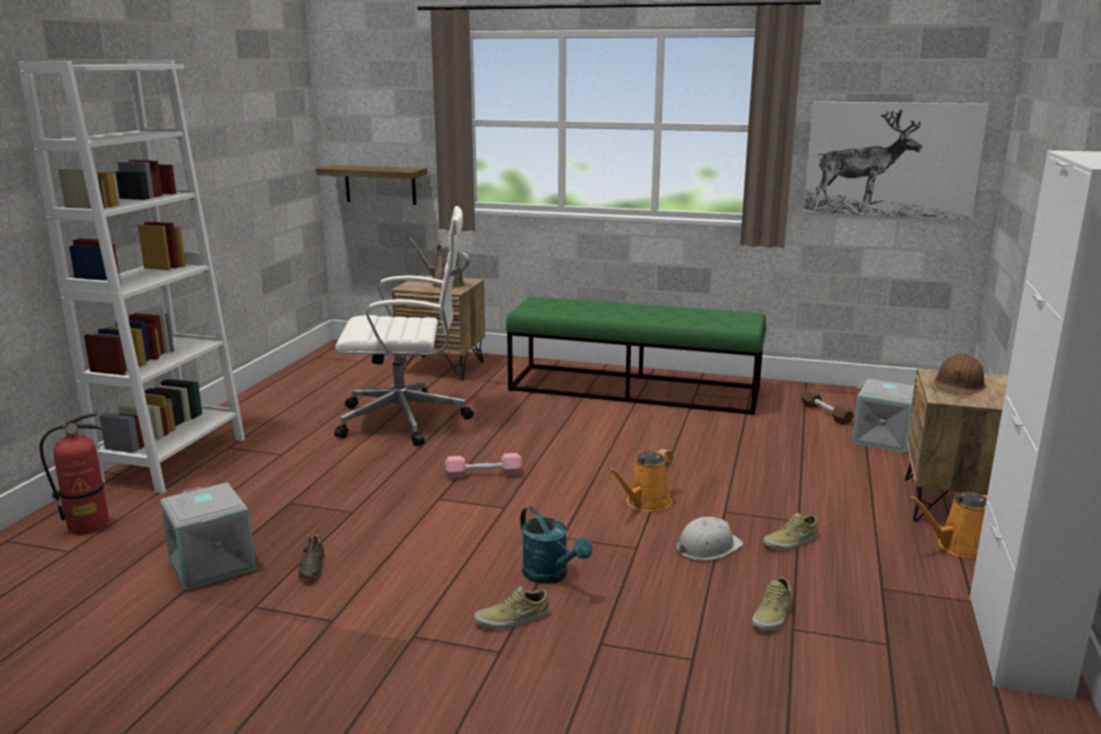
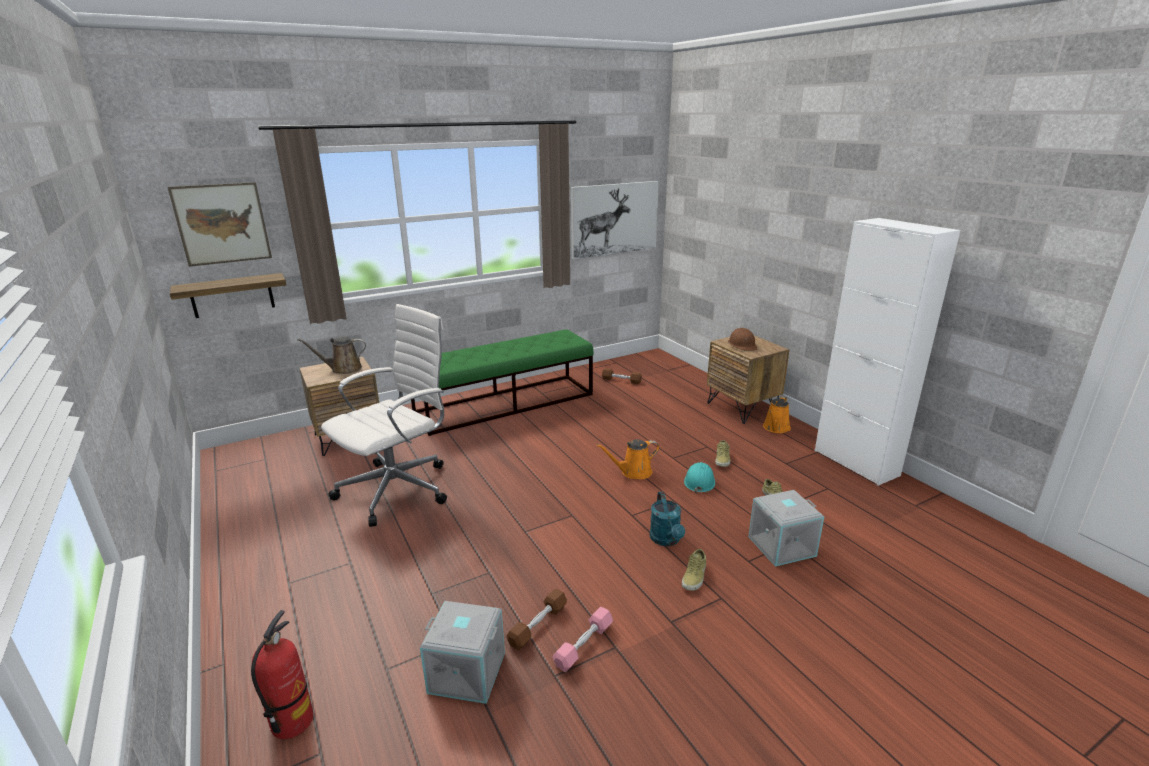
camera: 45 degrees left, 5 degrees up
white bookcase [18,60,245,493] -> none
black shoe [298,531,325,579] -> brown dumbbell [506,589,567,651]
pink dumbbell [445,453,522,479] -> pink dumbbell moved to [552,607,613,672]
turquoise watering can [520,507,592,584] -> turquoise watering can turned 75 degrees clockwise [650,492,685,546]
orange watering can [608,449,673,512] -> orange watering can turned 75 degrees clockwise [596,439,660,479]
white hard hat [677,517,743,560] -> turquoise hard hat [684,462,715,494]
grey storage box [852,379,915,453] -> grey storage box moved to [748,490,824,567]
none -> picture [168,182,272,267]

